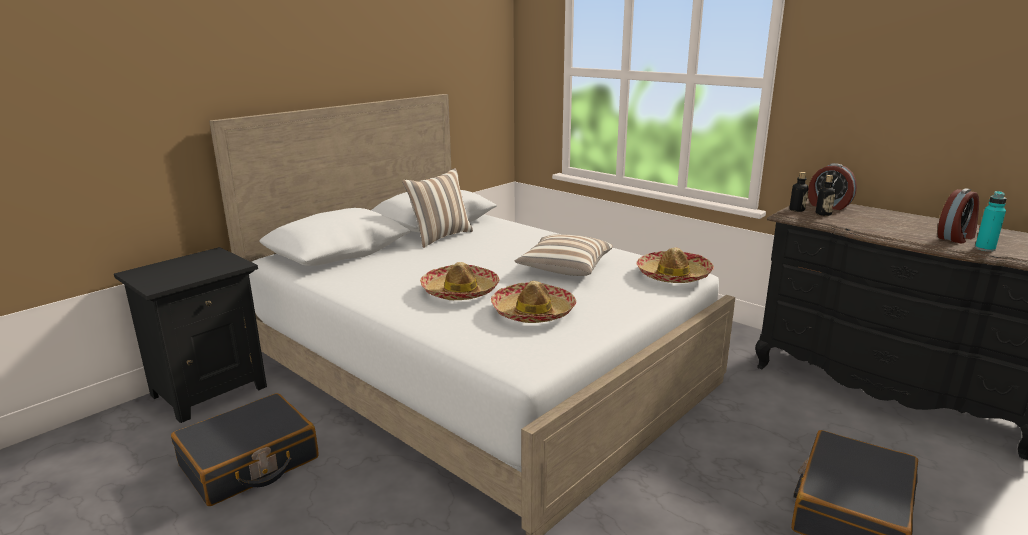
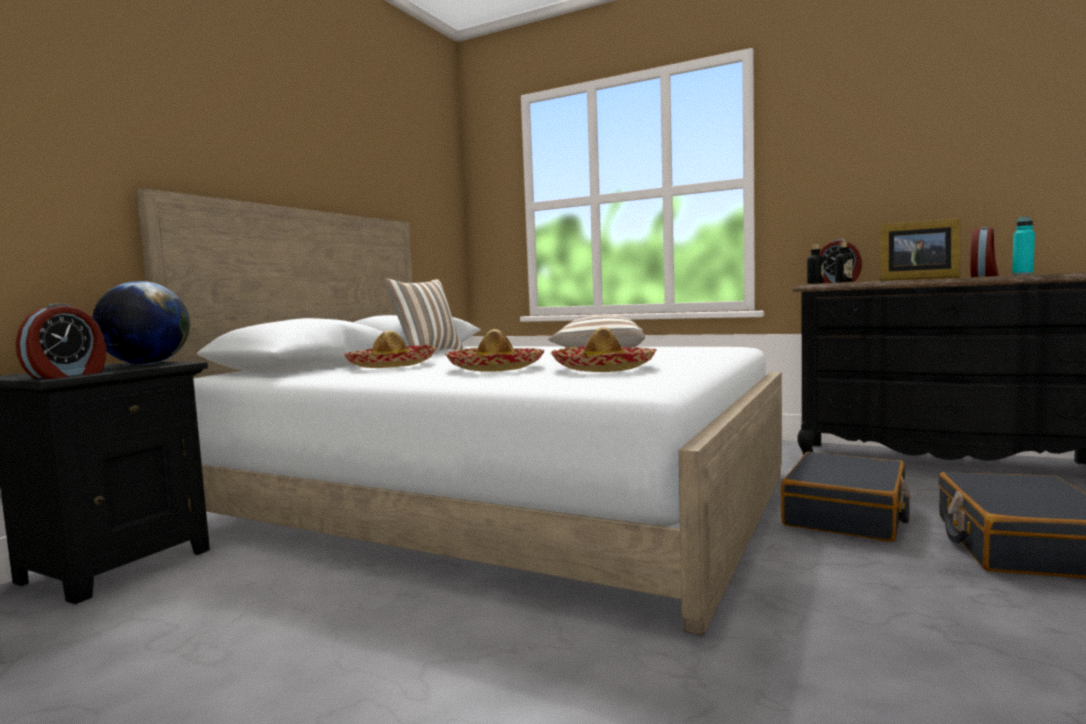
camera: 15 degrees left, 15 degrees down
black suitcase [171,393,319,506] -> black suitcase moved to [781,452,911,542]
hat [636,248,714,283] -> hat moved to [344,330,436,368]
none -> alarm clock [16,303,106,379]
none -> globe [92,281,190,364]
none -> picture frame [880,218,961,281]

